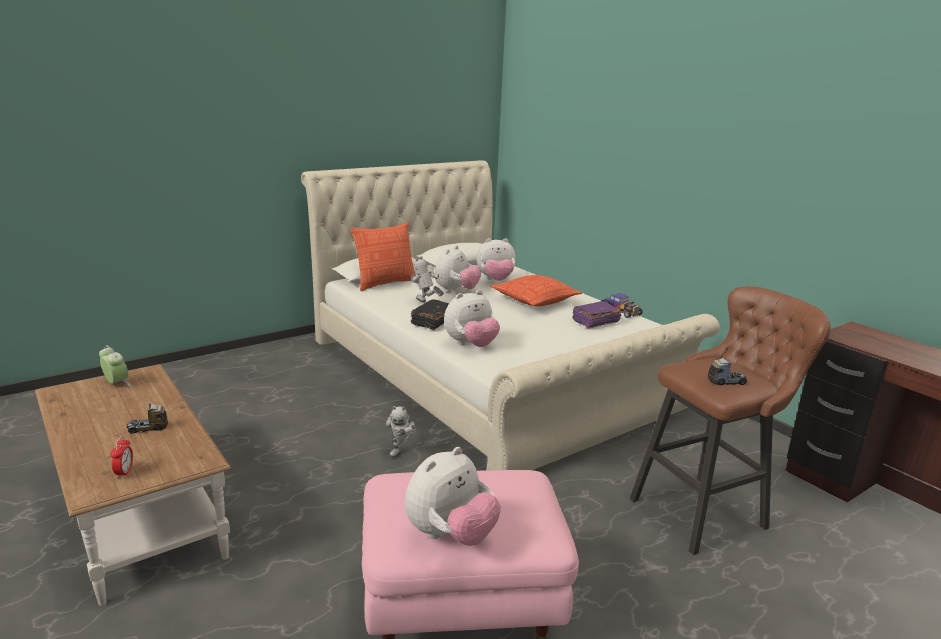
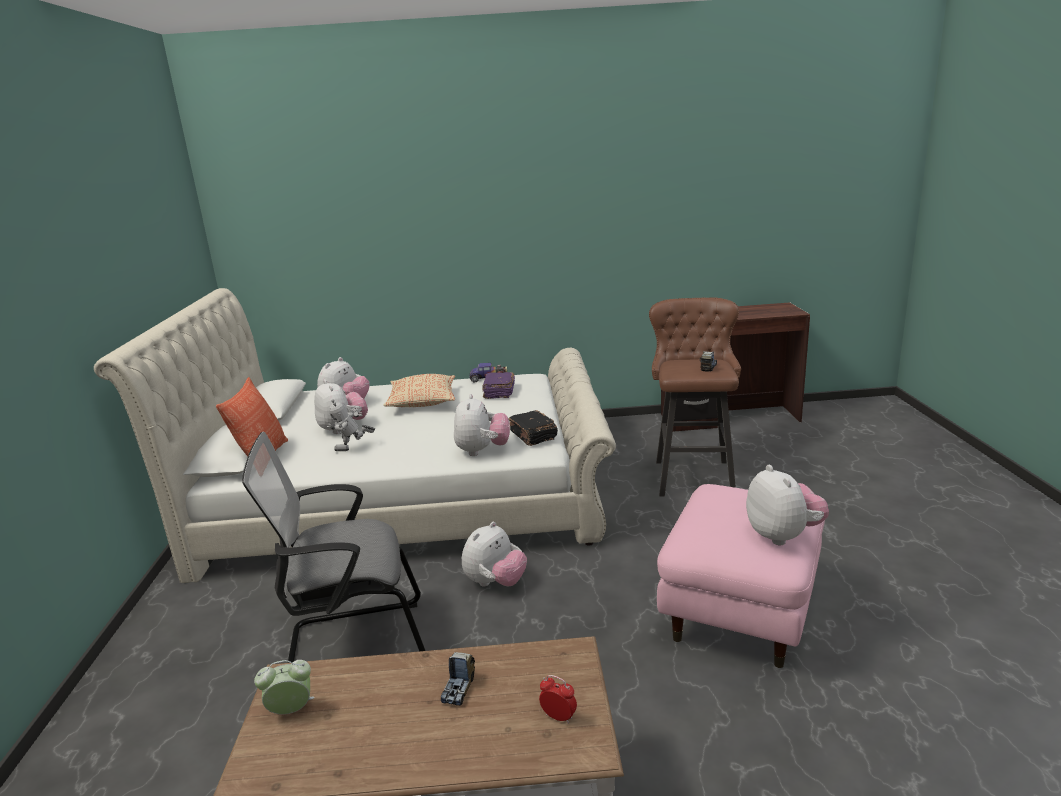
camera: 55 degrees left, 0 degrees up
toy robot [386,406,416,458] -> plush toy [462,522,527,587]
black book [411,299,449,330] -> black book moved to [508,410,558,446]
orange pillow [490,275,582,306] -> beige pillow [383,374,455,407]
none -> chair [242,431,425,663]

